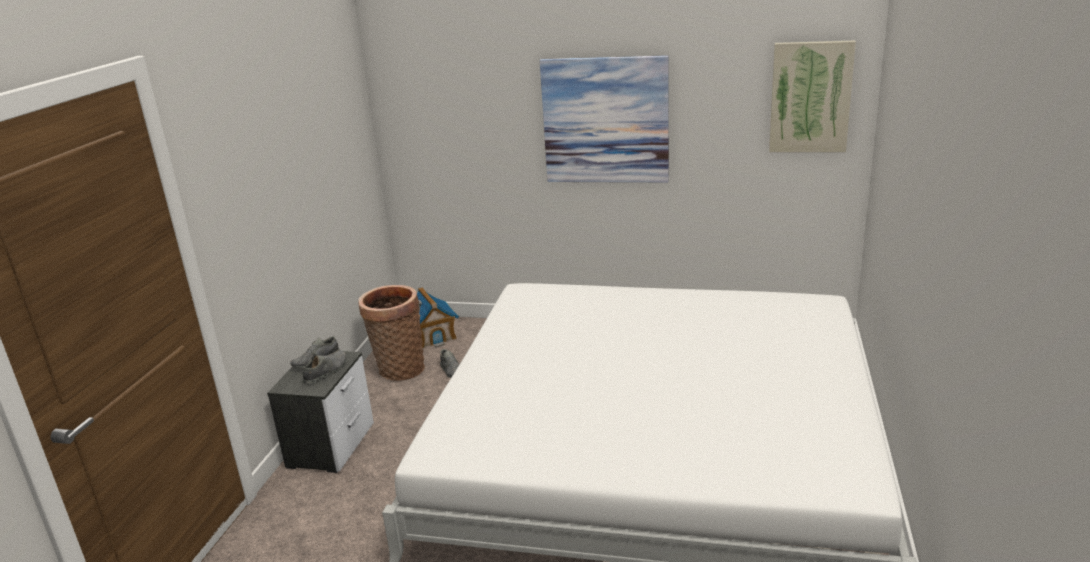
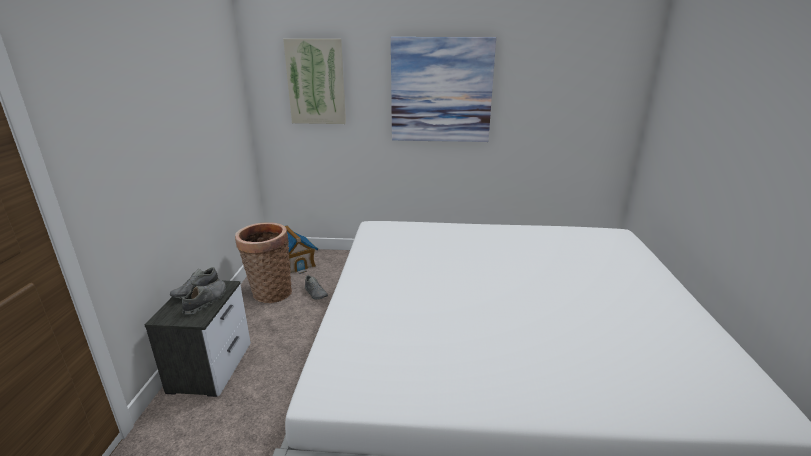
camera: 10 degrees left, 0 degrees up
picture [769,40,856,152] -> picture moved to [283,39,346,124]

